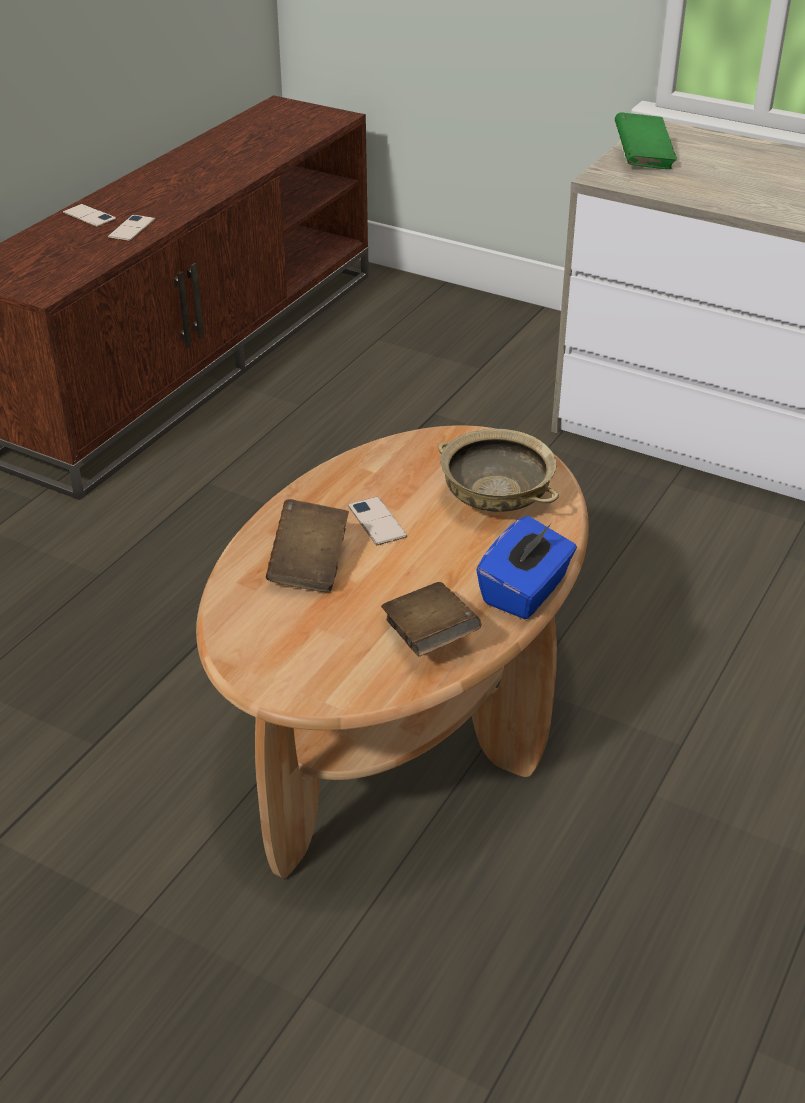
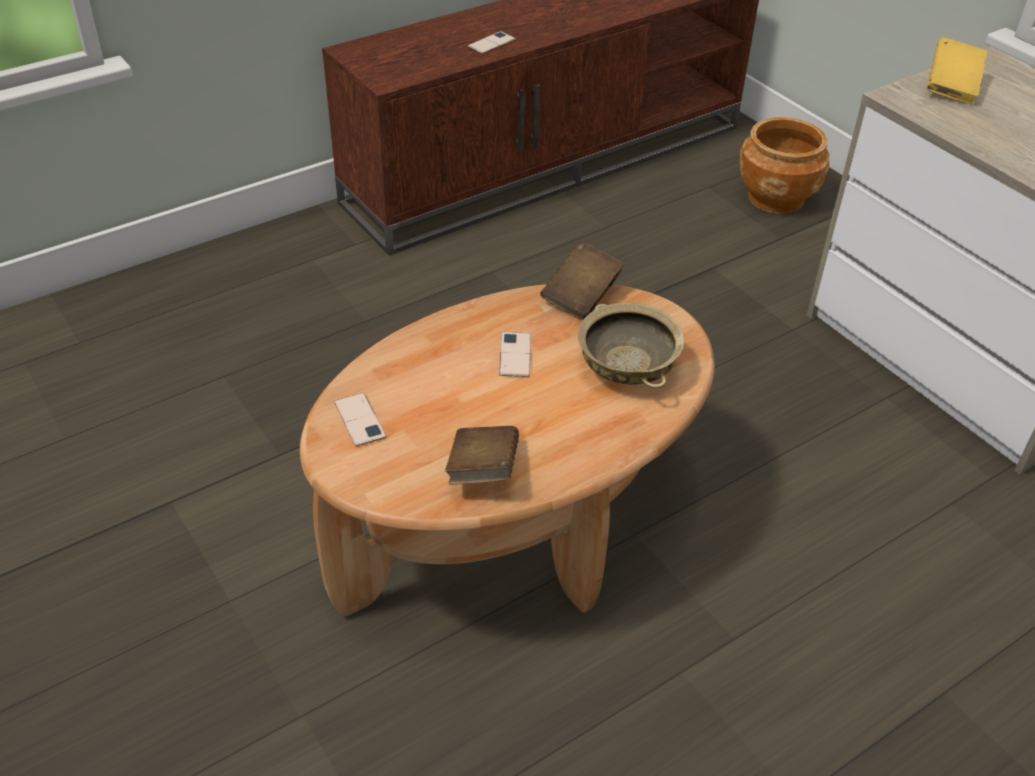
camera: 25 degrees right, 5 degrees up
phone [63,204,116,227] -> phone moved to [335,393,386,447]
brown book [266,499,349,592] -> brown book moved to [540,241,624,320]
blue tissue box [476,516,577,619] -> none
green book [615,112,677,169] -> yellow book [927,37,987,104]
none -> brown planter [740,117,829,214]

